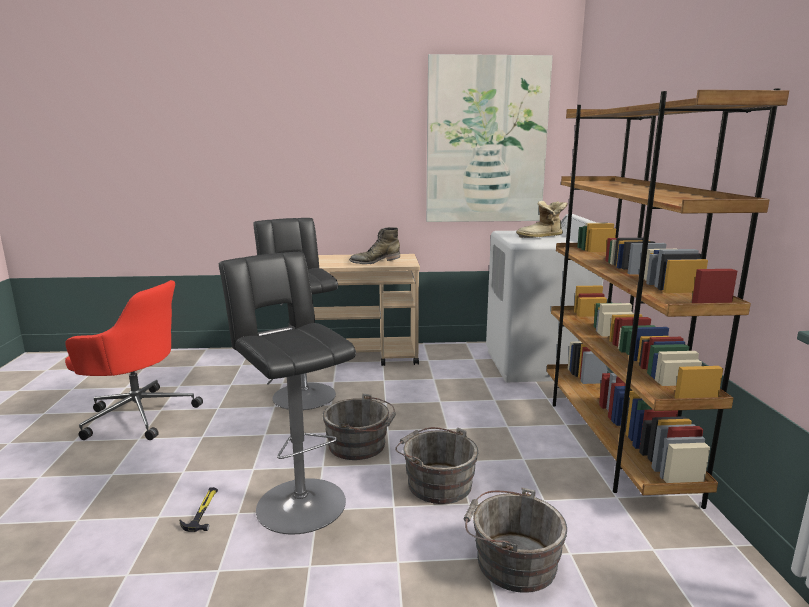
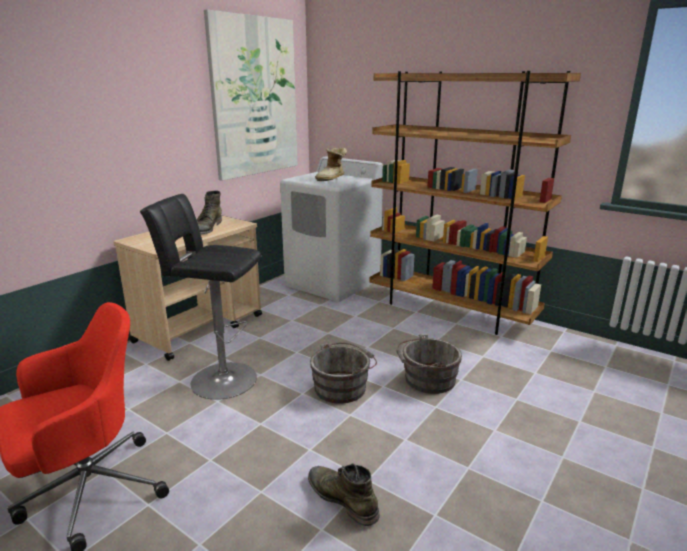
camera: 50 degrees left, 5 degrees up
hammer [179,487,218,532] -> green boot [308,463,380,526]
black stool [219,252,356,534] -> none
grey bucket [464,488,567,593] -> none

